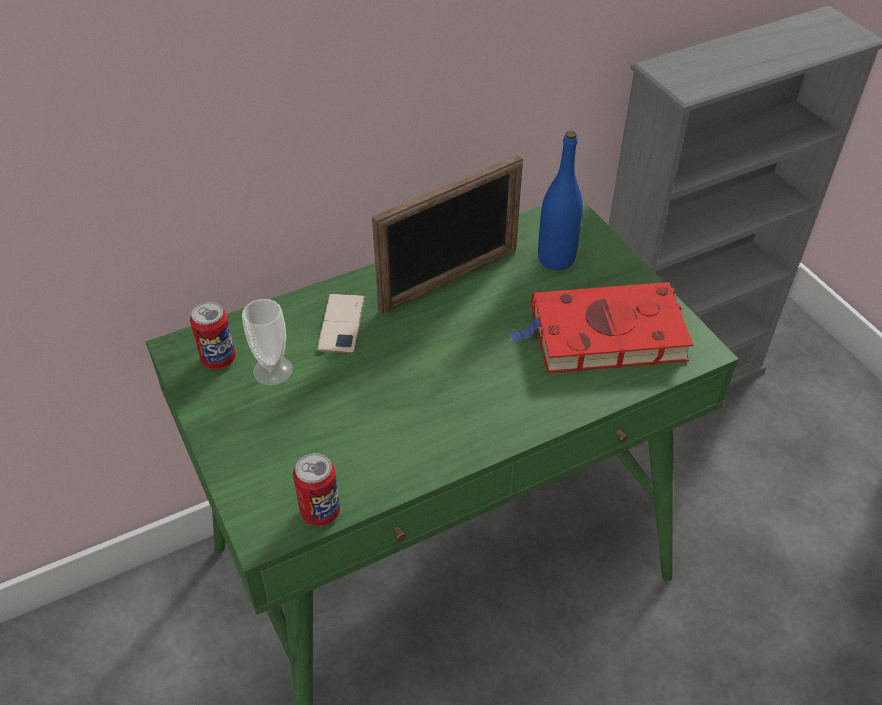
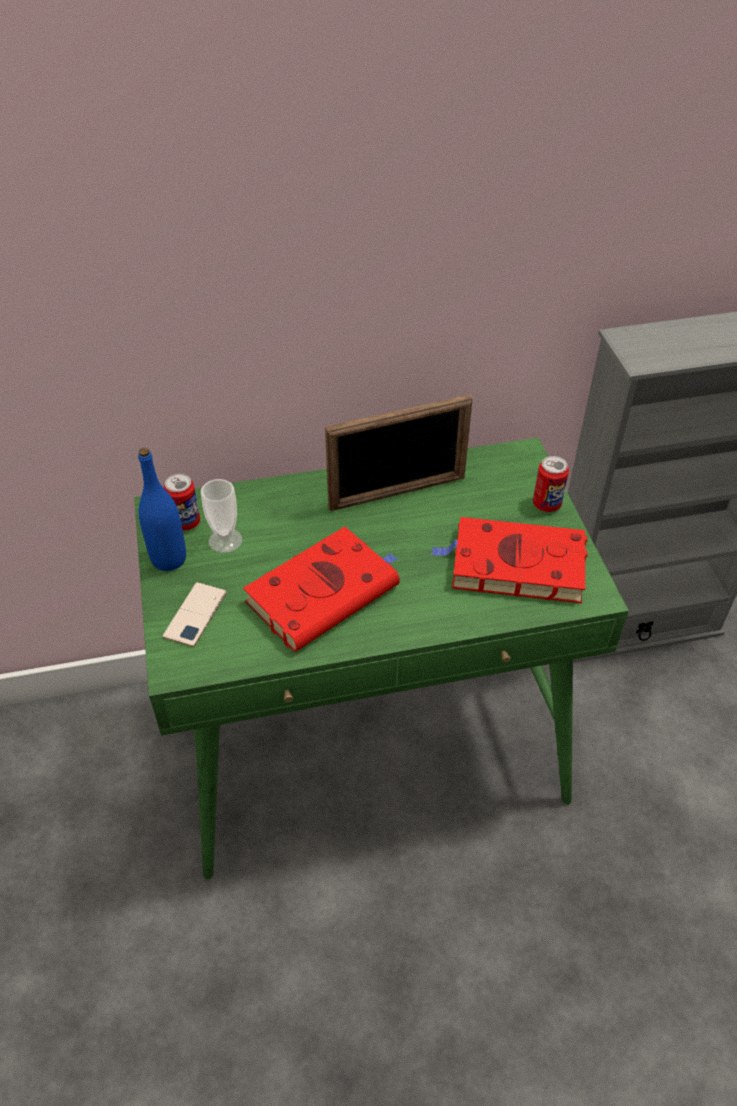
camera: 15 degrees right, 0 degrees up
can [293,453,340,526] -> can moved to [533,456,569,512]
phone [317,294,365,354] -> phone moved to [162,582,227,647]
blue bottle [538,131,583,270] -> blue bottle moved to [138,448,186,571]
none -> red book [243,527,400,652]

